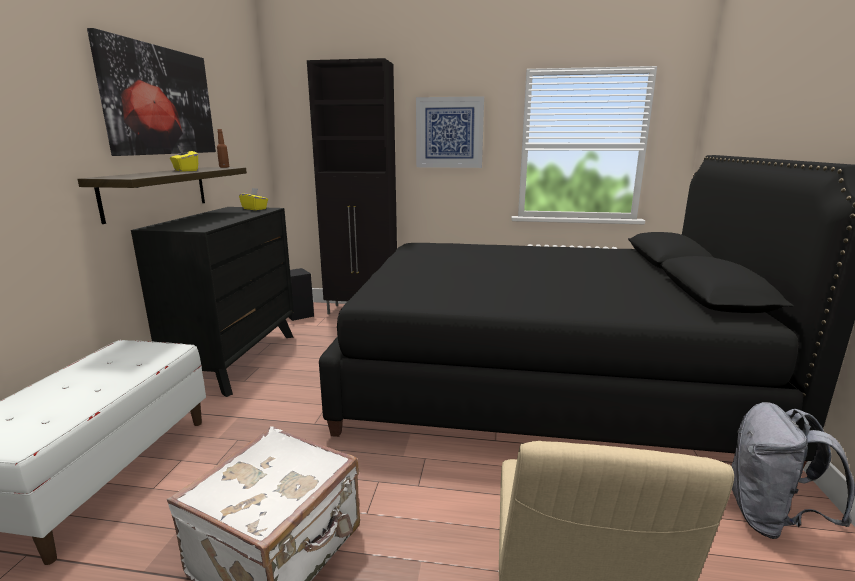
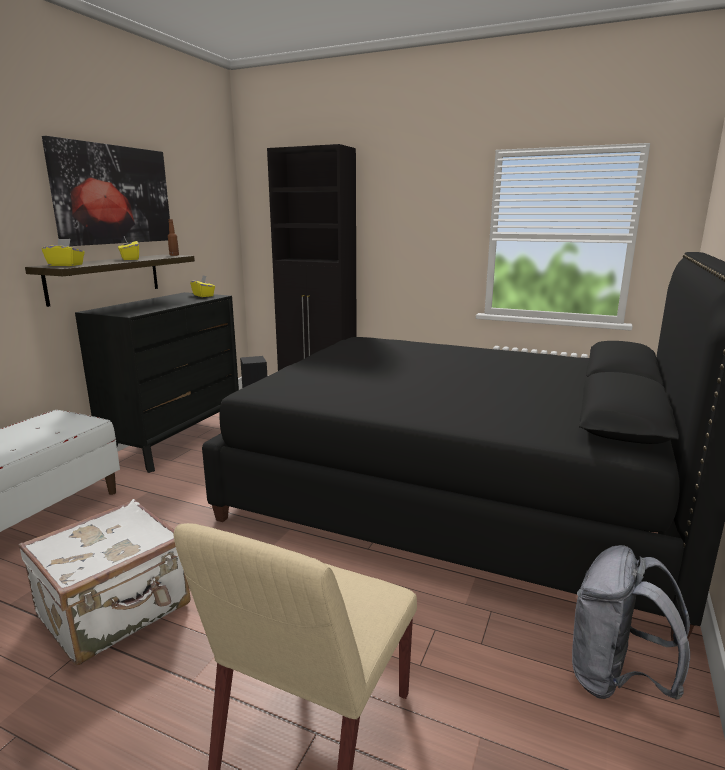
camera: 15 degrees right, 0 degrees up
picture [416,96,484,168] -> none
none -> yellow tissue box [42,239,85,266]

